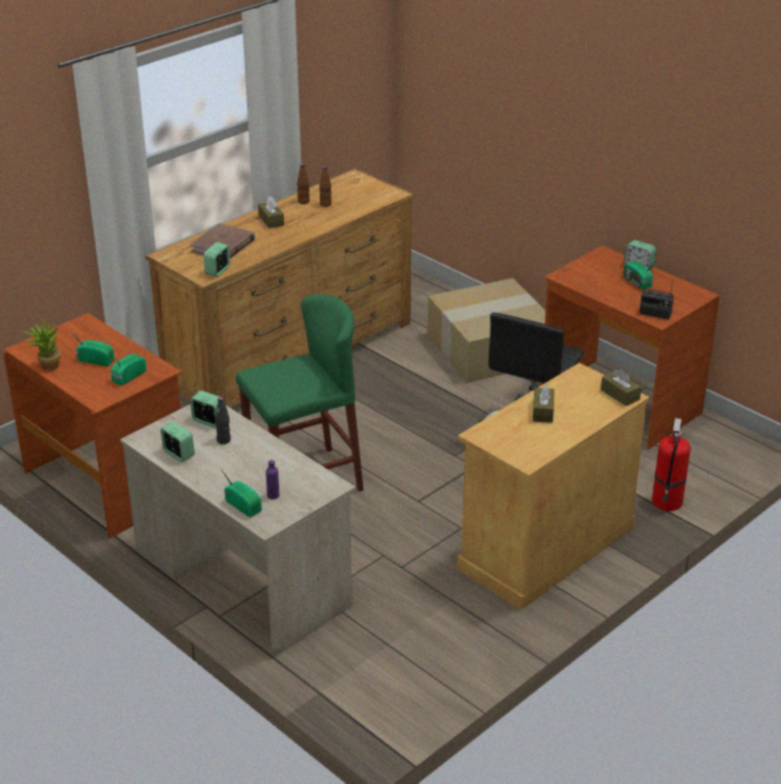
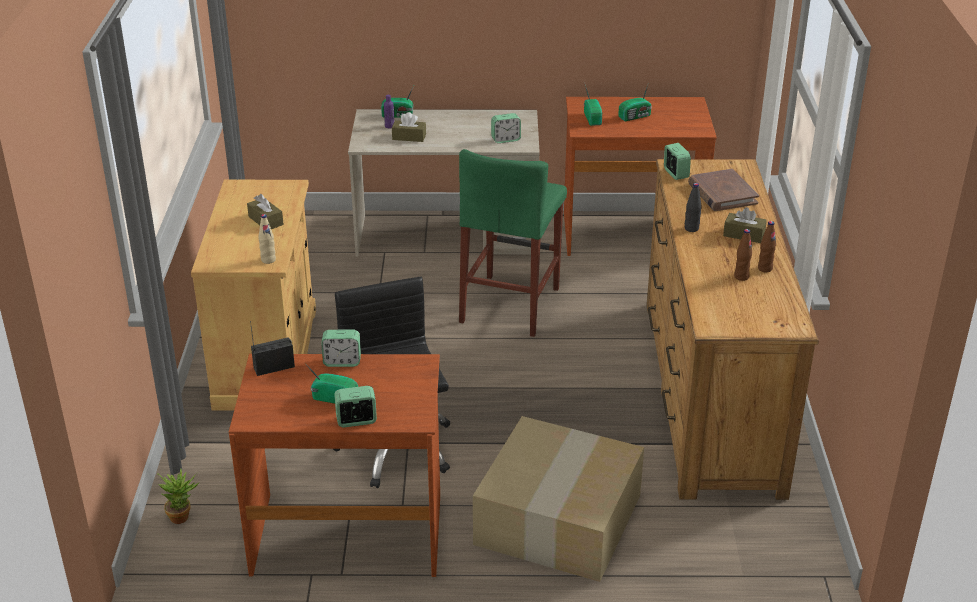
camera: 135 degrees right, 0 degrees up
potted plant [23,318,61,371] -> potted plant moved to [157,469,199,524]
alarm clock [160,422,195,462] -> alarm clock moved to [321,330,361,367]
black bottle [215,397,231,444] -> black bottle moved to [685,183,702,232]
brown tissue box [601,369,641,406] -> brown tissue box moved to [392,112,426,142]
fire extinguisher [652,418,691,511] -> none
none -> beige bottle [258,214,276,264]

